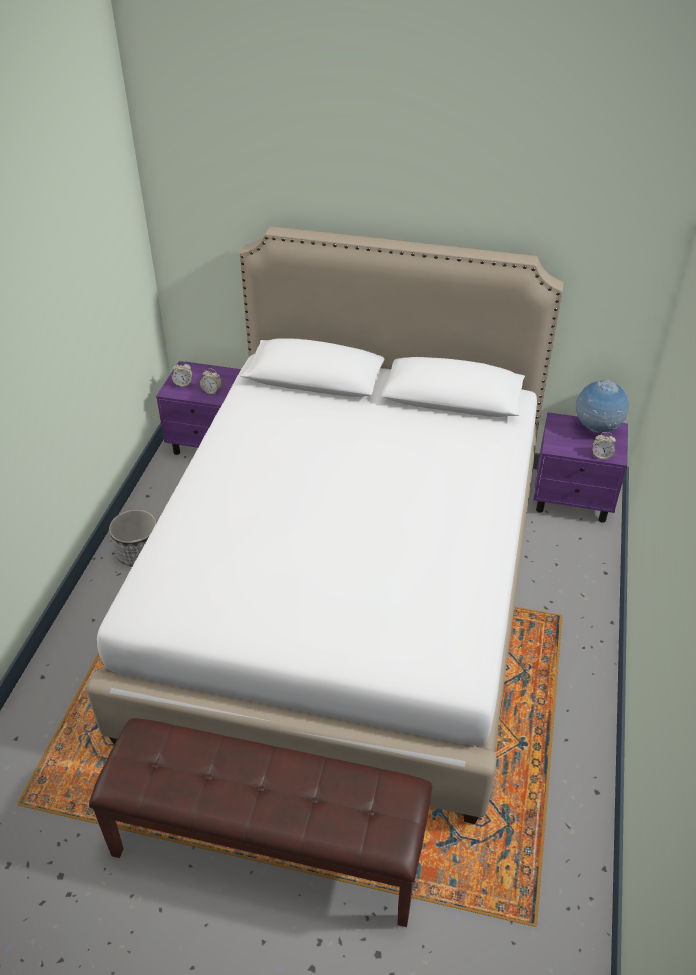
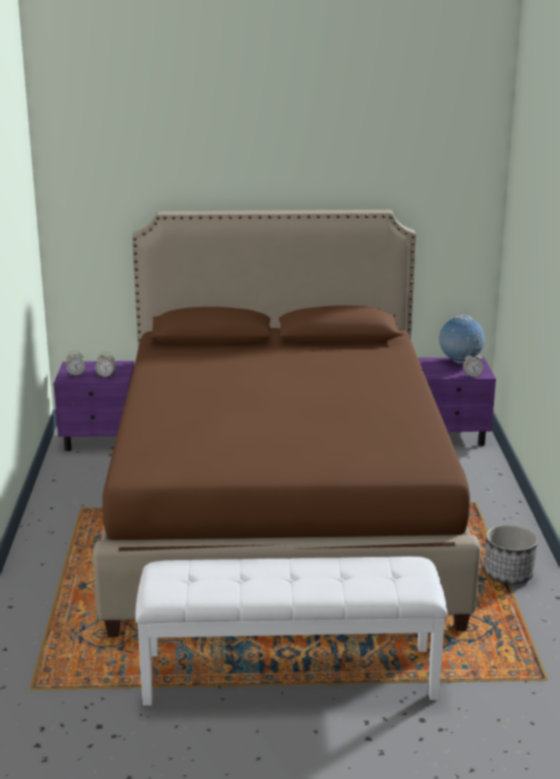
camera: 15 degrees left, 20 degrees down
white bed [86,226,564,824] -> brown bed [93,210,481,637]
brown bench [89,718,432,927] -> white bench [136,556,448,706]
planter [109,509,157,567] -> planter moved to [484,525,538,584]

